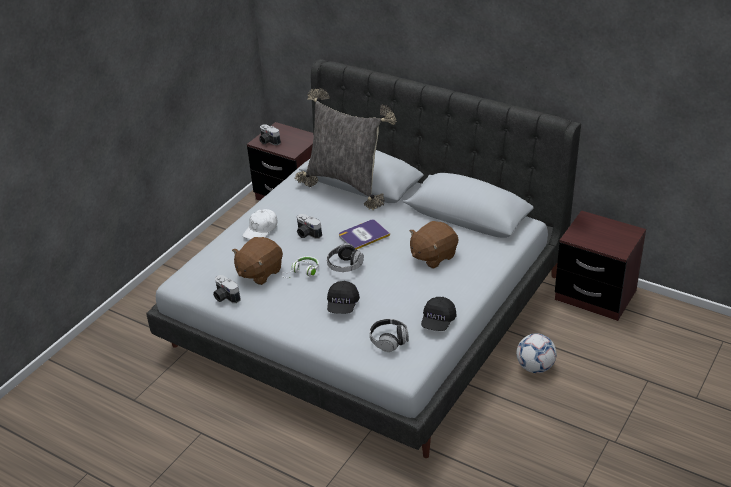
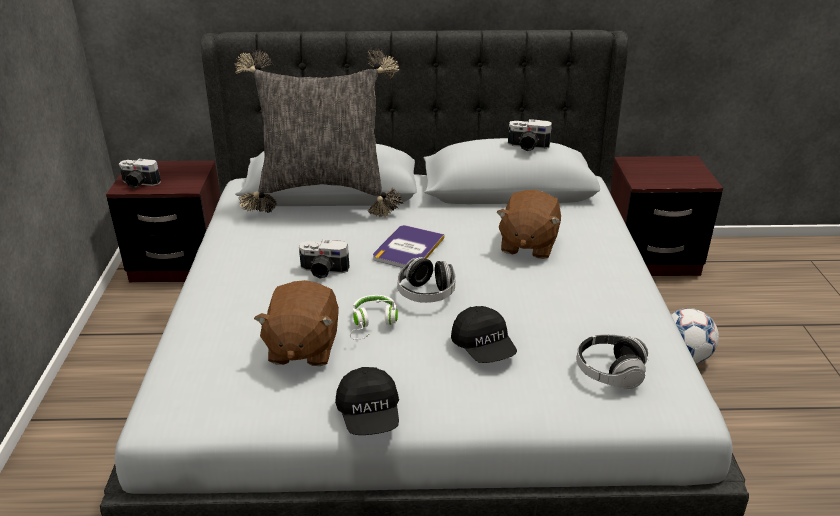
camera: 35 degrees left, 5 degrees down
camera [213,275,241,303] -> camera moved to [508,119,552,151]
white cap [243,209,277,239] -> none
black cap [421,297,457,331] -> black cap moved to [335,367,399,435]

